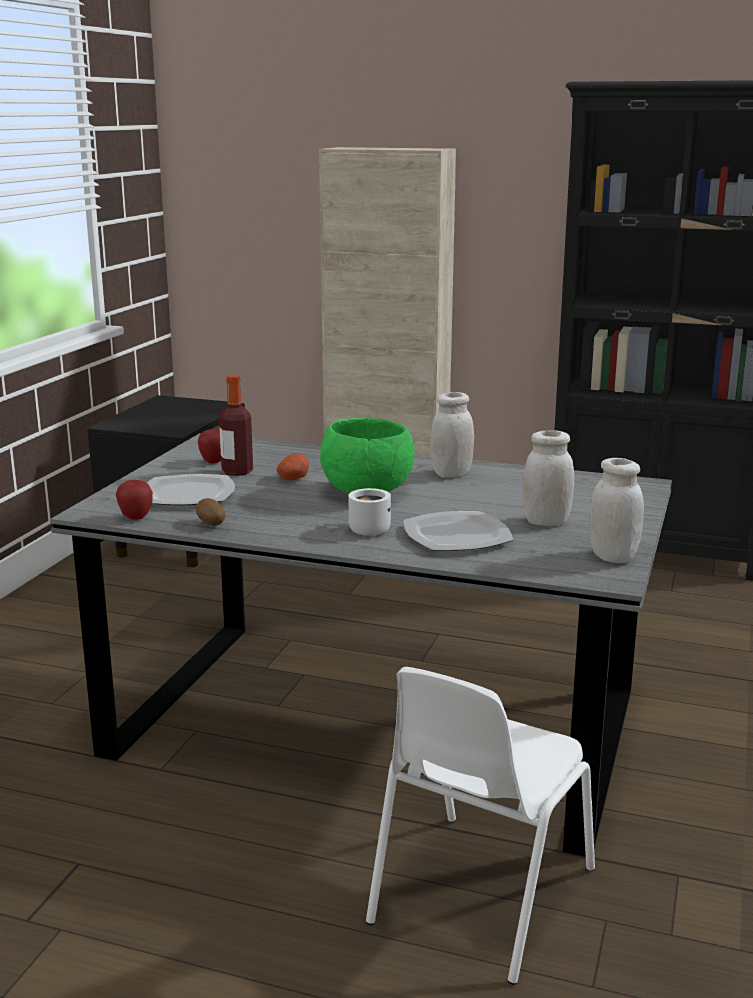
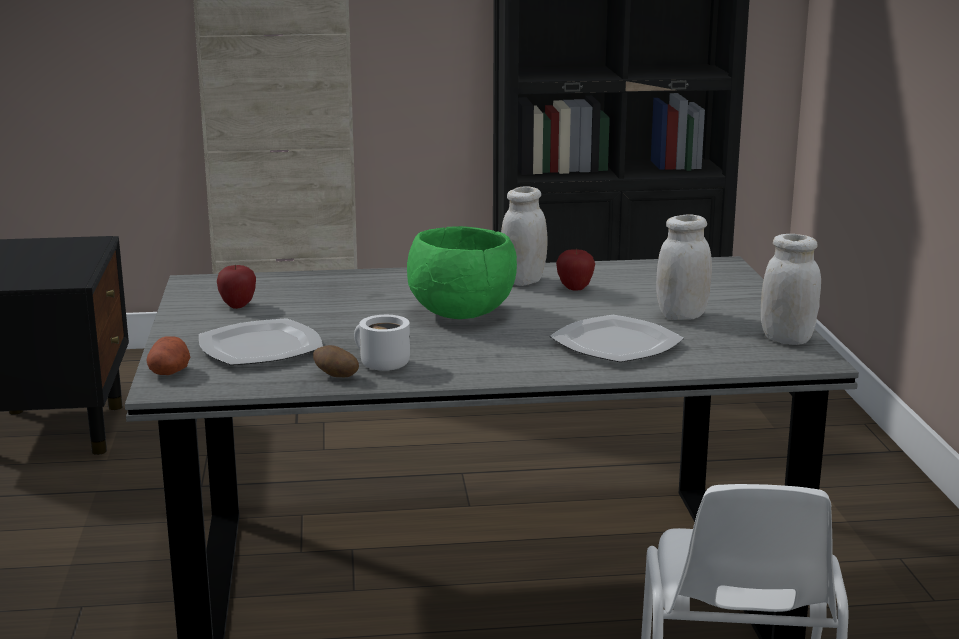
camera: 25 degrees left, 0 degrees up
apple [116,480,153,520] -> apple moved to [556,249,595,291]
bottle [219,375,253,476] -> none
potato [277,453,309,480] -> potato moved to [147,336,190,375]
white mug [349,488,391,536] -> white mug moved to [354,315,410,371]

